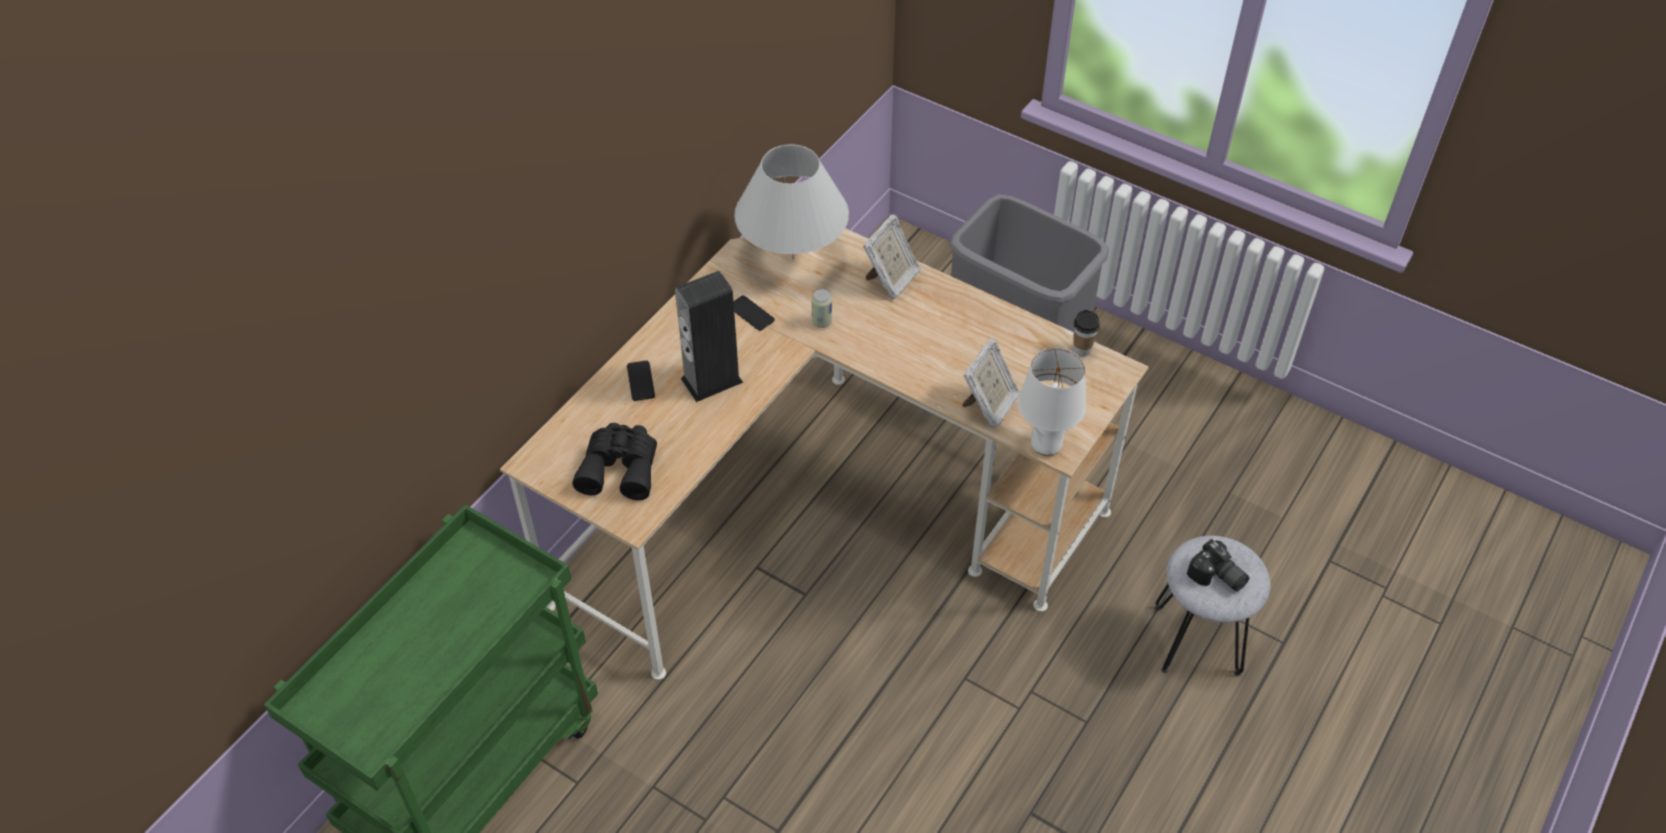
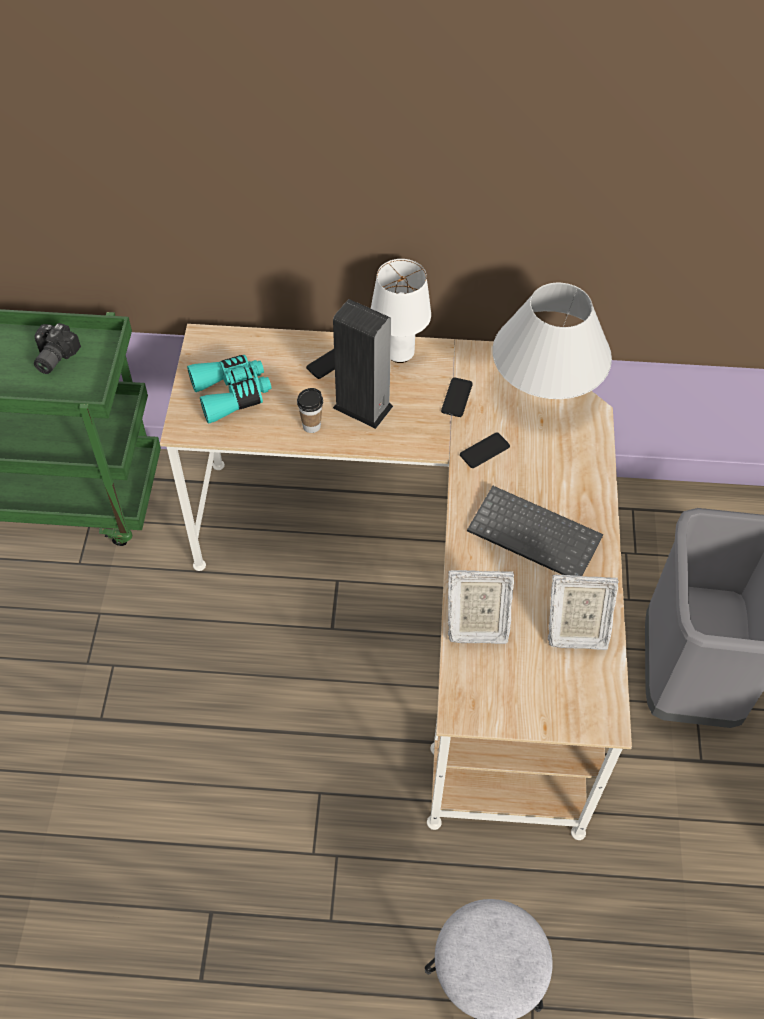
camera: 60 degrees right, 5 degrees up
black binoculars [572,423,657,500] -> turquoise binoculars [187,355,272,424]
can [812,289,832,328] -> phone [460,432,510,468]
picture frame [863,214,921,300] -> picture frame moved to [548,575,619,650]
white table lamp [1018,348,1086,456] -> white table lamp moved to [371,259,431,363]
cup [1073,310,1100,357] -> cup moved to [297,388,323,433]
camera [1187,539,1249,591] -> camera moved to [34,323,81,374]
none -> keyboard [467,486,603,576]

